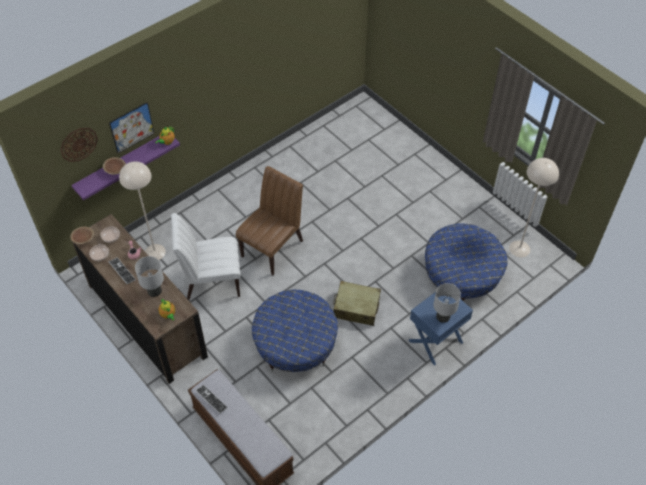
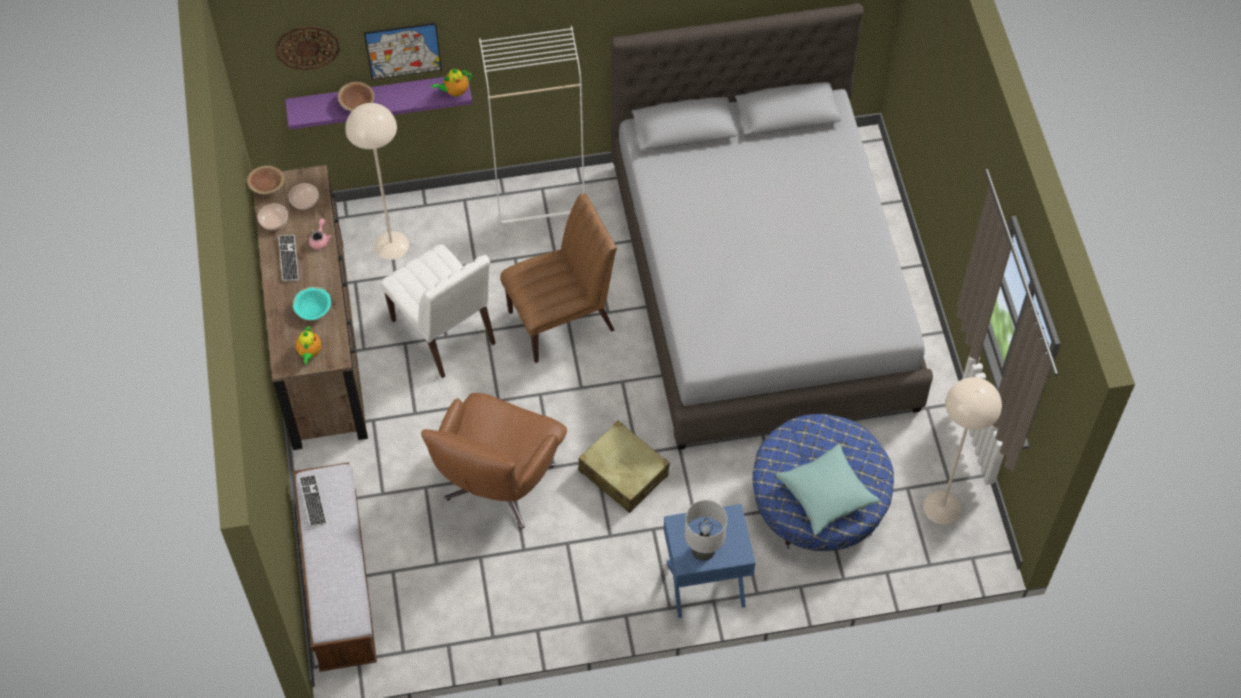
camera: 30 degrees right, 5 degrees up
grey table lamp [135,256,164,297] -> turquoise bowl [293,287,331,320]
white chair [171,213,241,300] -> white chair turned 150 degrees counterclockwise [380,244,496,378]
blue ottoman [252,290,338,372] -> brown armchair [421,393,567,529]
none -> white clothes rack [479,26,584,224]
none -> grey bed [611,3,933,450]
none -> turquoise pillow [776,444,880,536]

